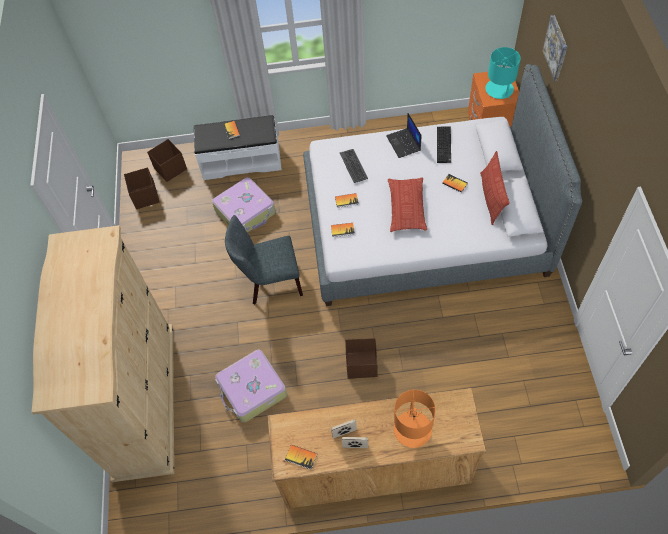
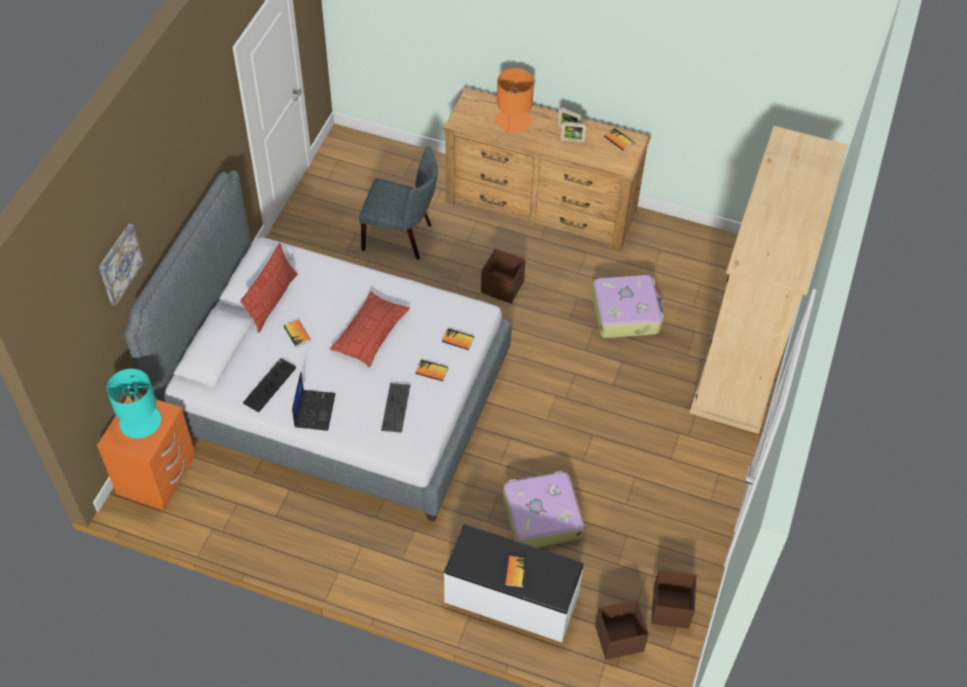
camera: 160 degrees left, 5 degrees down
grey chair [225,215,303,305] -> grey chair moved to [359,145,438,260]

